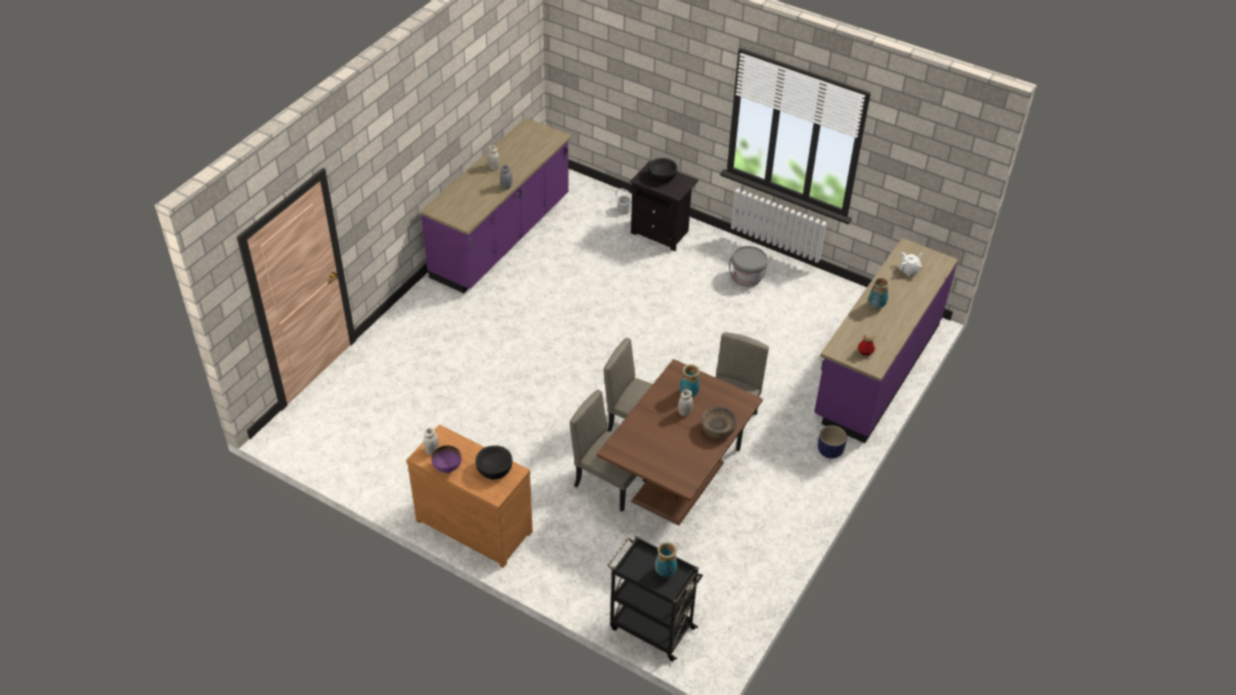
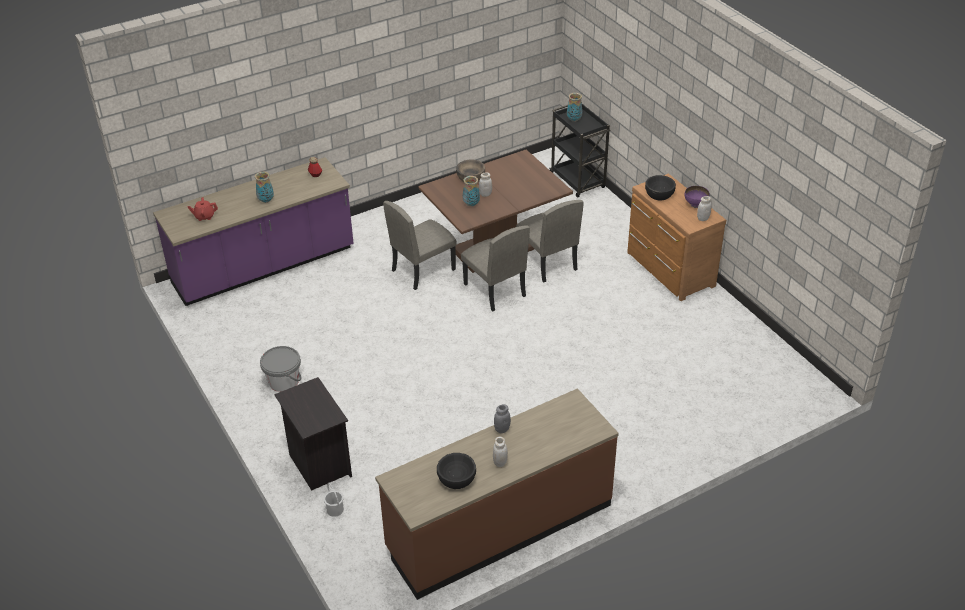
camera: 150 degrees left, 5 degrees down
purple counter [420,118,571,293] -> brown counter [375,388,619,600]
black bowl [648,158,677,183] -> black bowl moved to [437,453,476,489]
planter [818,425,847,459] -> none
white teapot [899,252,922,276] -> red teapot [188,197,218,221]

